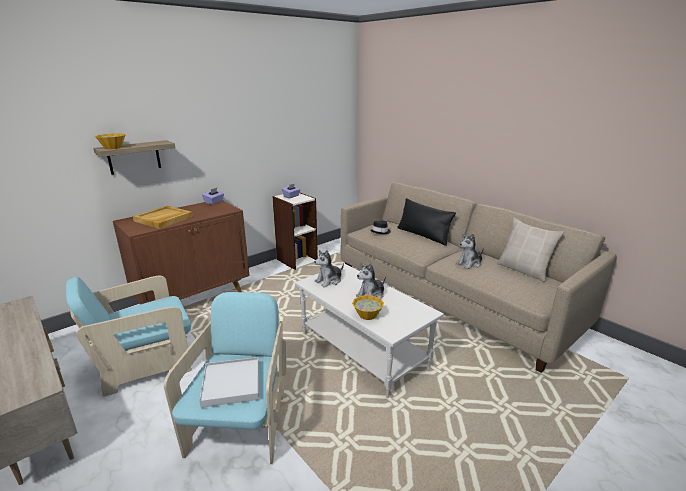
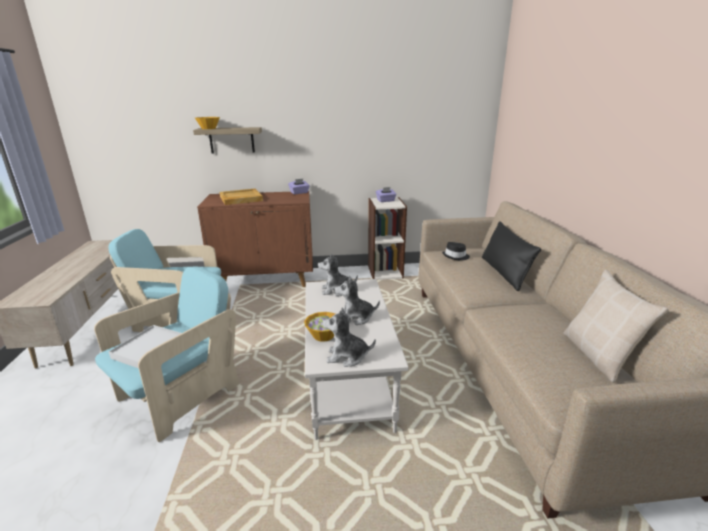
camera: 35 degrees right, 0 degrees up
plush toy [456,234,484,269] -> plush toy moved to [323,307,376,367]

